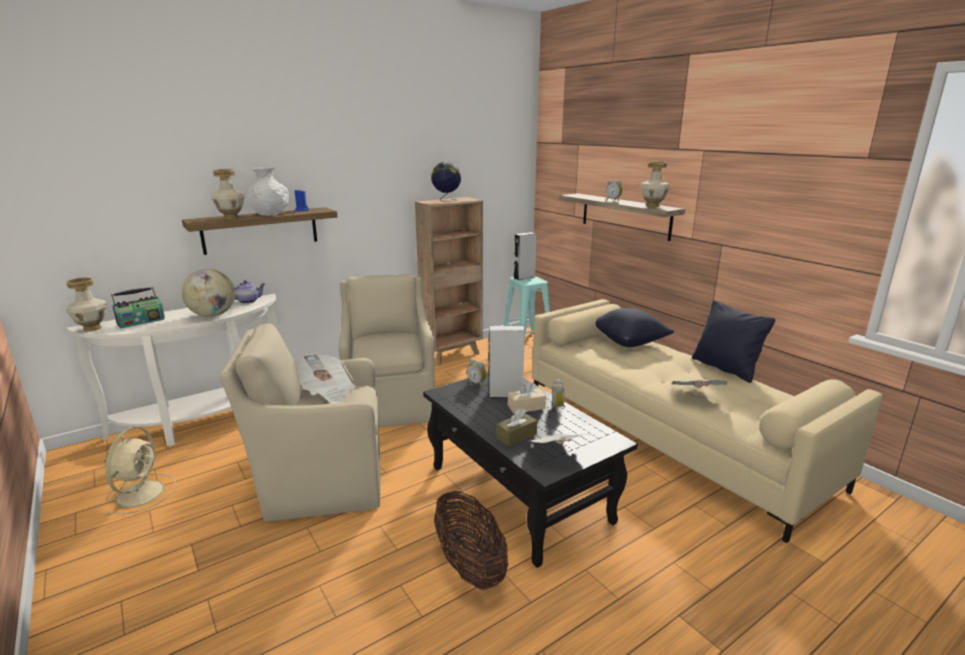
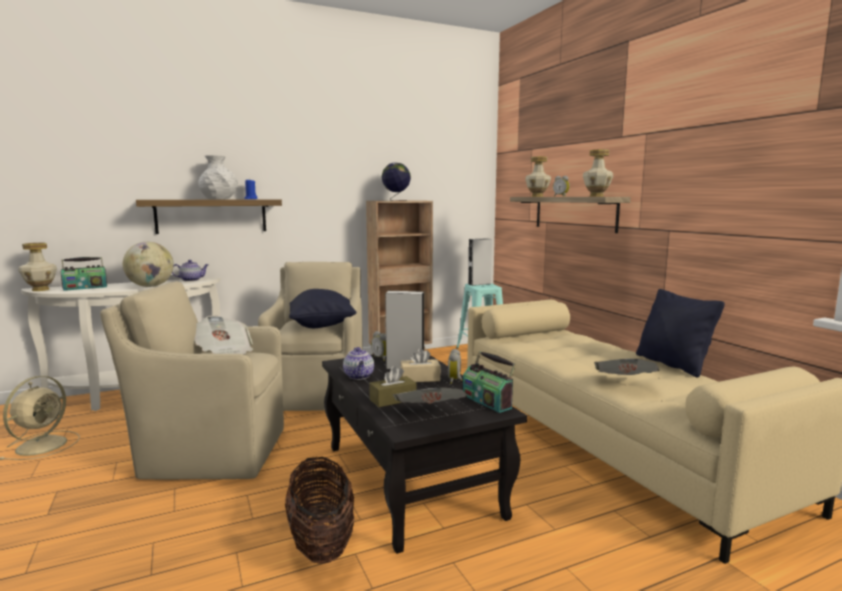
camera: 10 degrees right, 10 degrees down
vase [211,169,244,220] -> vase moved to [525,157,551,197]
black pillow [596,308,674,347] -> black pillow moved to [289,289,356,328]
none -> teapot [343,347,374,380]
none -> radio [463,351,516,413]

